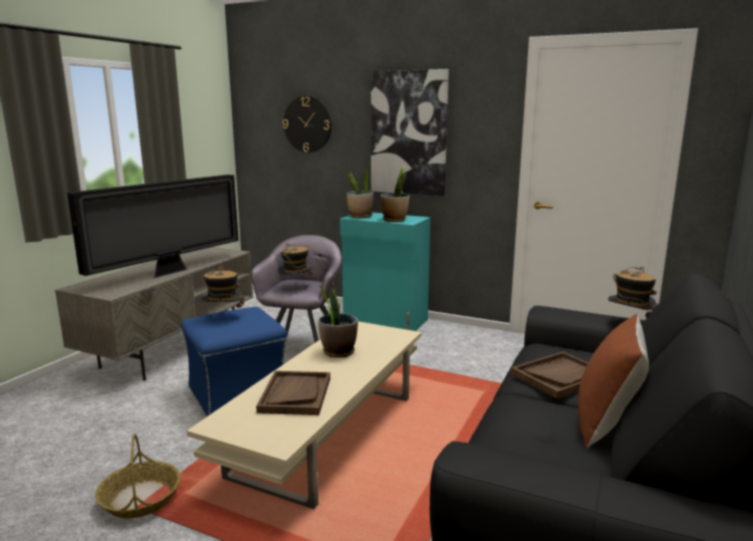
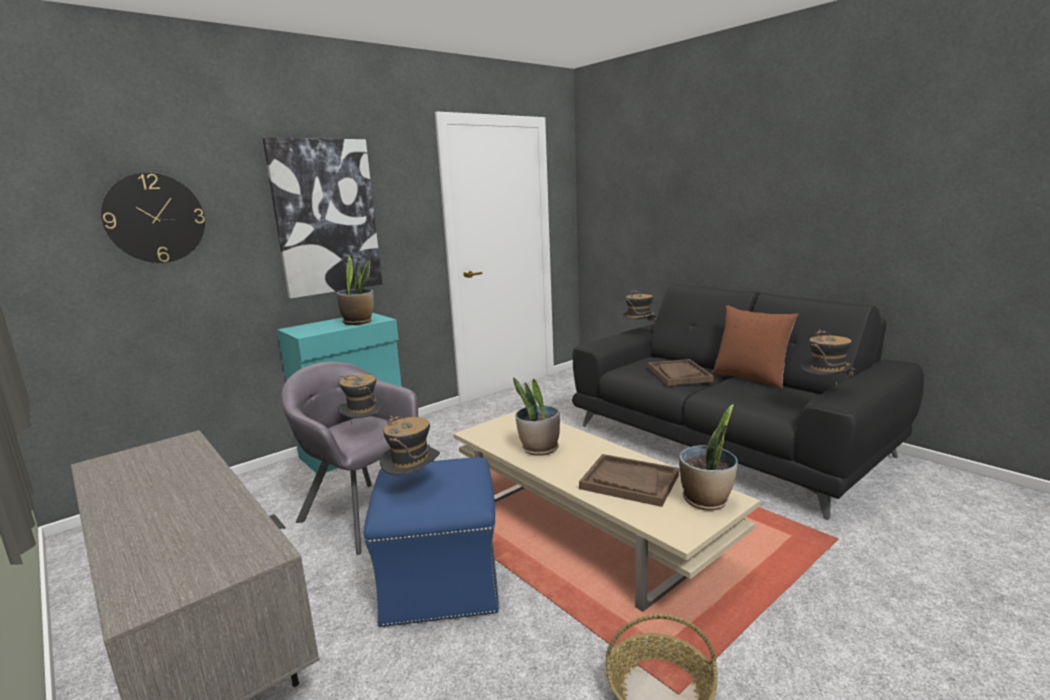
camera: 65 degrees left, 0 degrees up
television [67,175,239,278] -> none
potted plant [346,166,374,218] -> potted plant moved to [679,404,738,510]
none -> hat [801,330,856,386]

